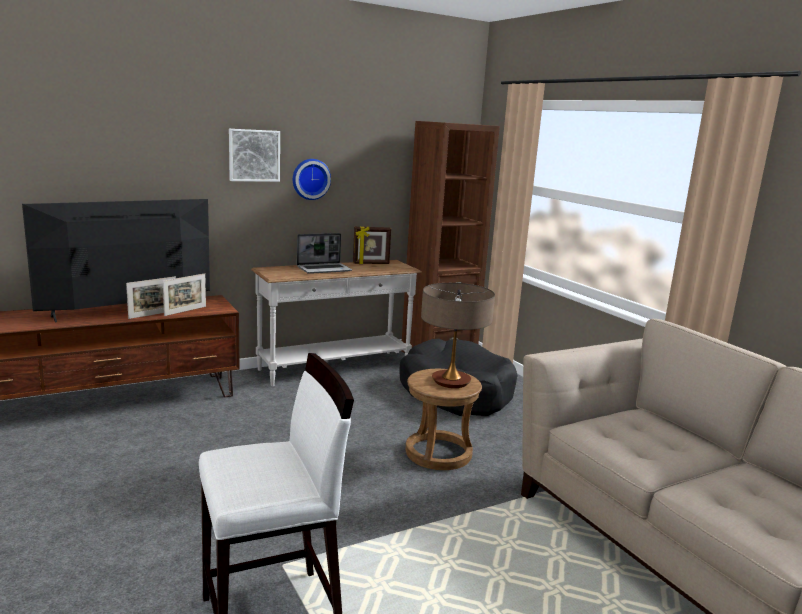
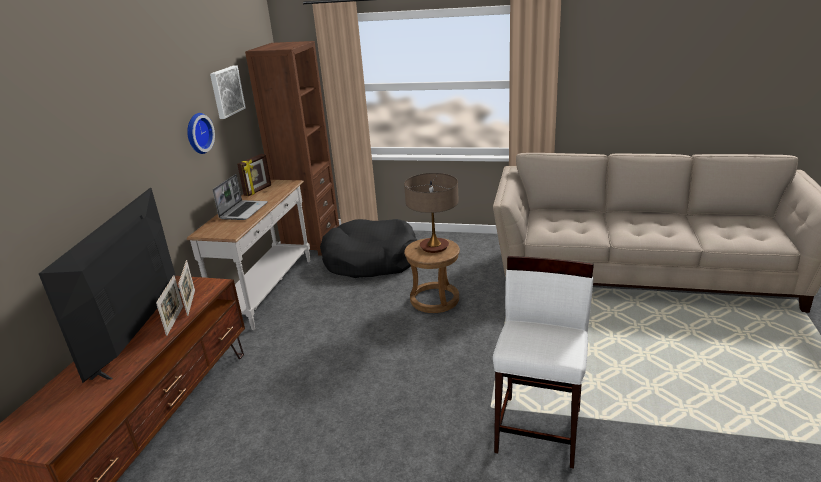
camera: 45 degrees left, 10 degrees up
picture [229,129,280,182] -> picture moved to [210,65,246,119]

